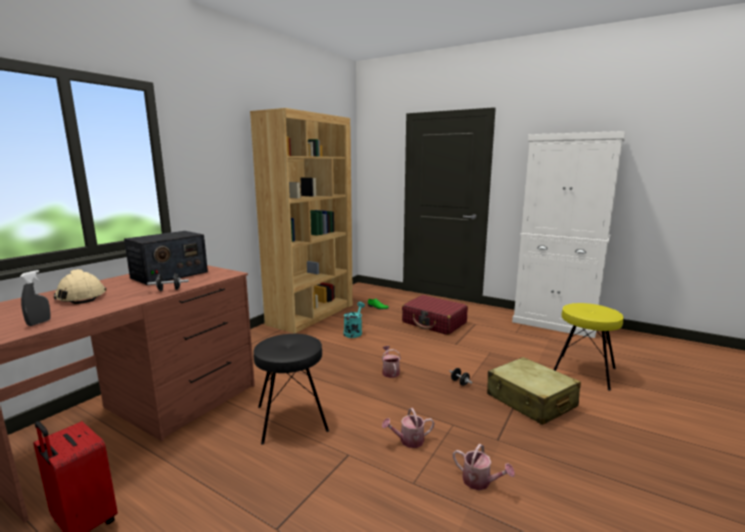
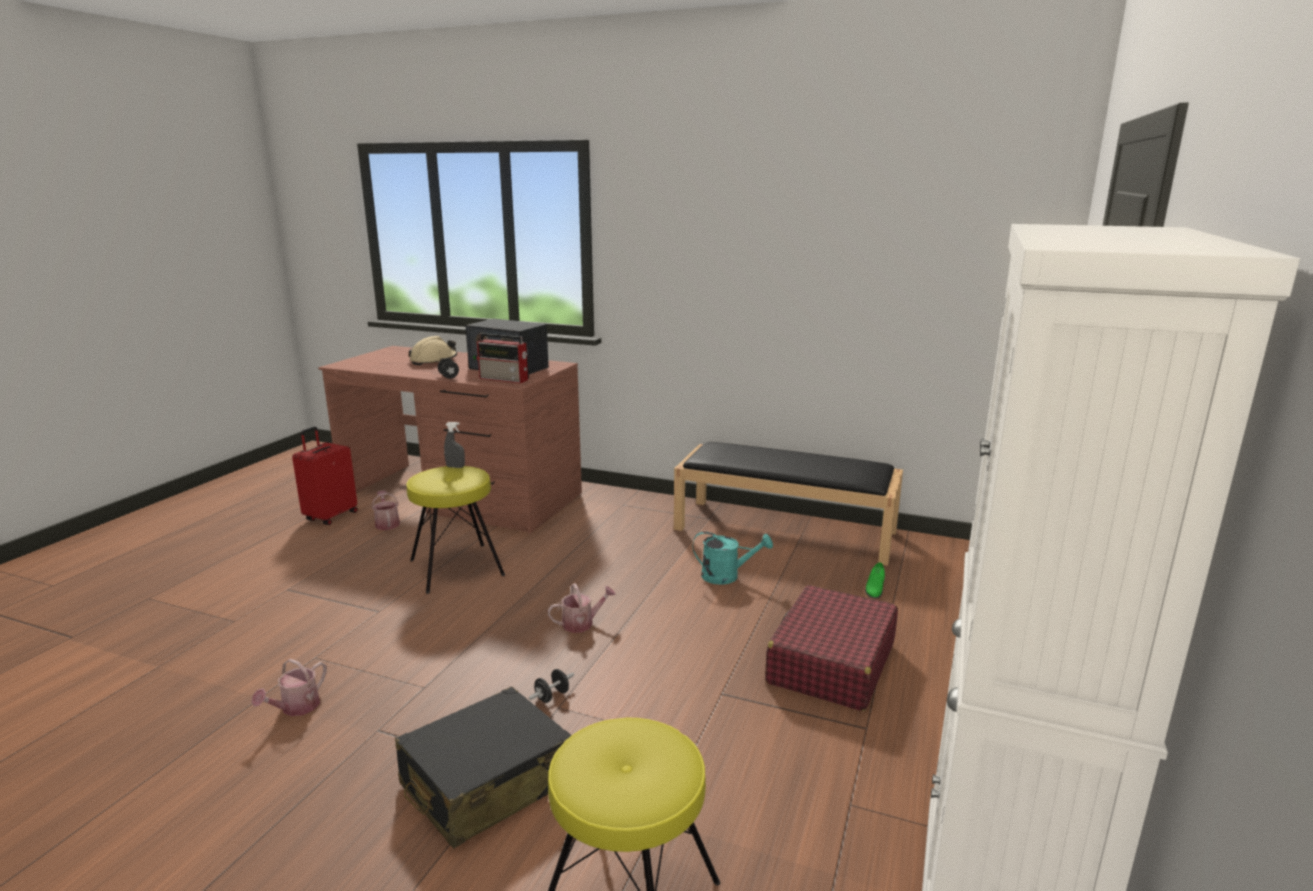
camera: 80 degrees right, 5 degrees up
grey spray bottle [20,270,51,326] -> grey spray bottle moved to [444,422,465,468]
brown bookcase [250,108,353,334] -> black bench [674,442,903,566]
black stool [254,334,329,445] -> yellow stool [406,466,505,594]
watering can [382,408,434,448] -> watering can moved to [372,490,400,530]
beige suitcase [487,357,581,425] -> black suitcase [395,687,572,848]
none -> radio [477,333,529,383]

